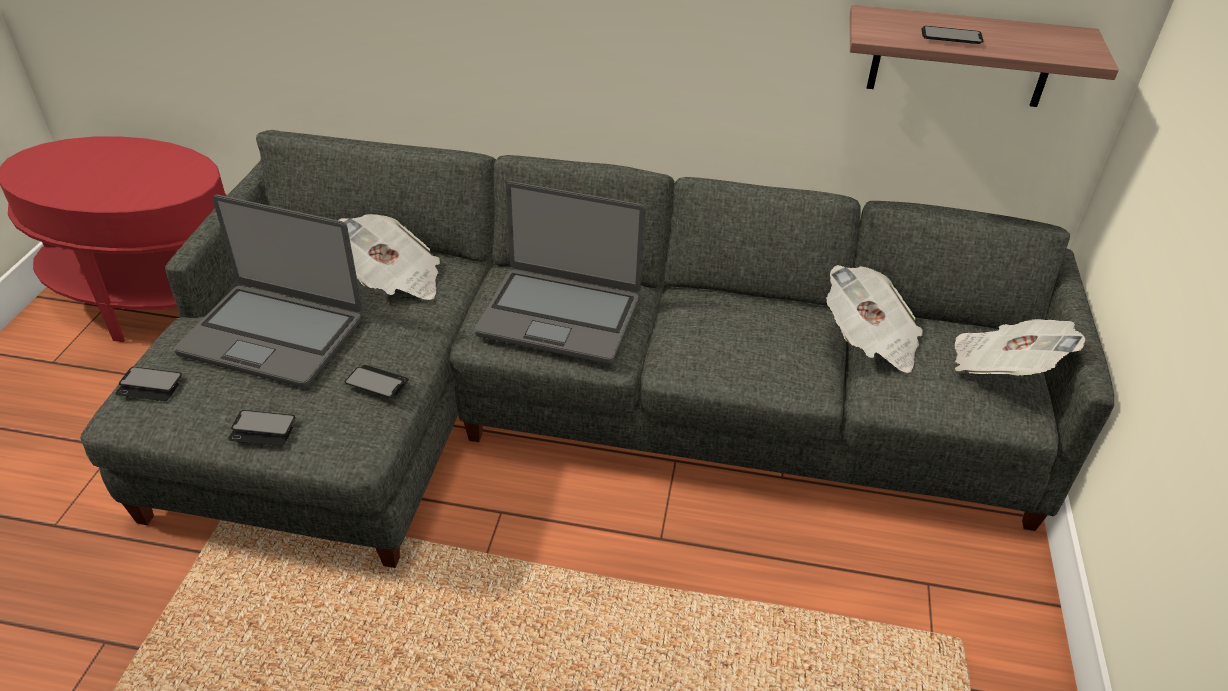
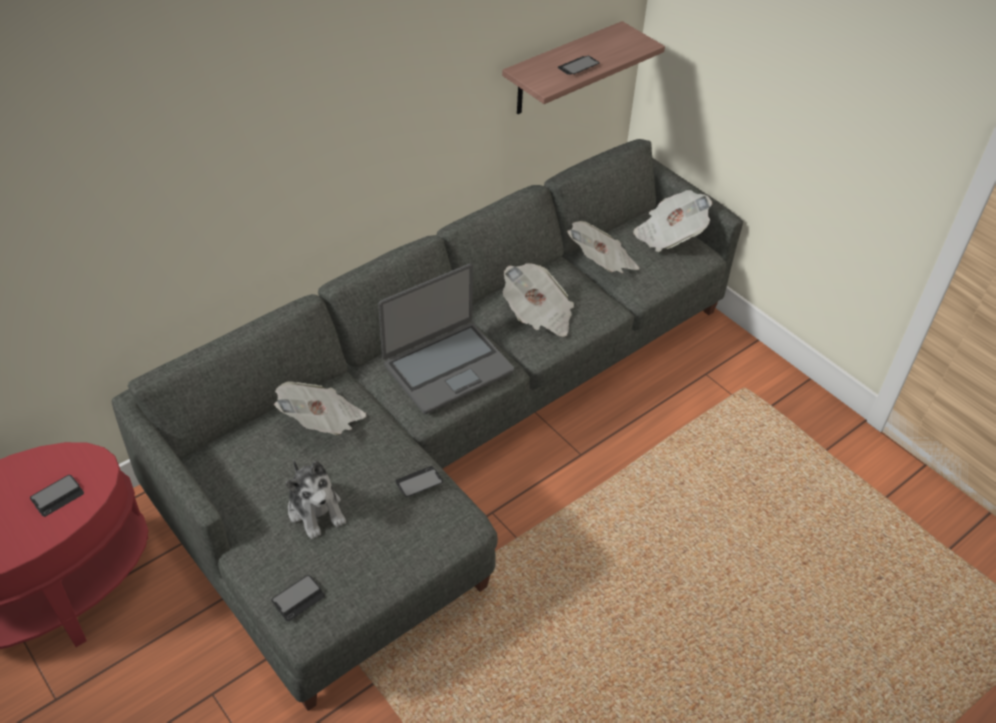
camera: 50 degrees left, 5 degrees up
laptop [174,195,362,388] -> plush toy [286,460,346,539]
phone [228,410,295,446] -> phone moved to [30,475,84,517]
none -> newspaper [503,263,574,337]

